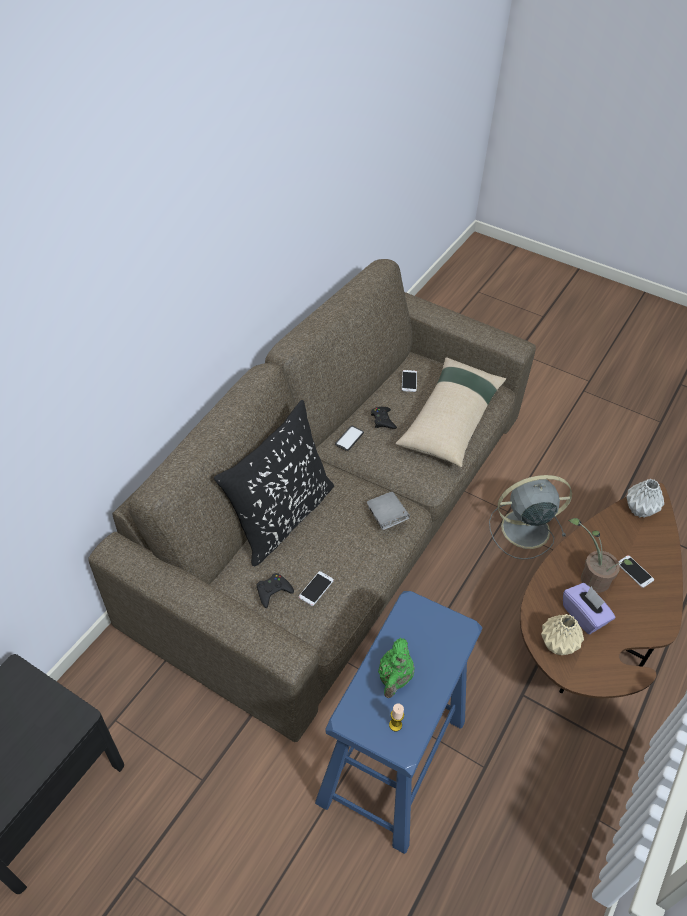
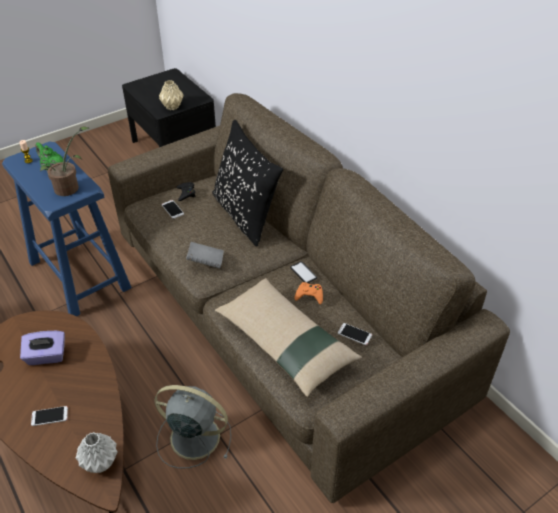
camera: 115 degrees right, 5 degrees down
black game controller [371,407,397,429] -> orange game controller [295,282,323,305]
grey fan [489,475,572,560] -> grey fan turned 90 degrees counterclockwise [154,385,231,469]
beige vase [541,614,584,655] -> beige vase moved to [159,80,184,110]
potted plant [568,518,634,593] -> potted plant moved to [40,126,90,196]

